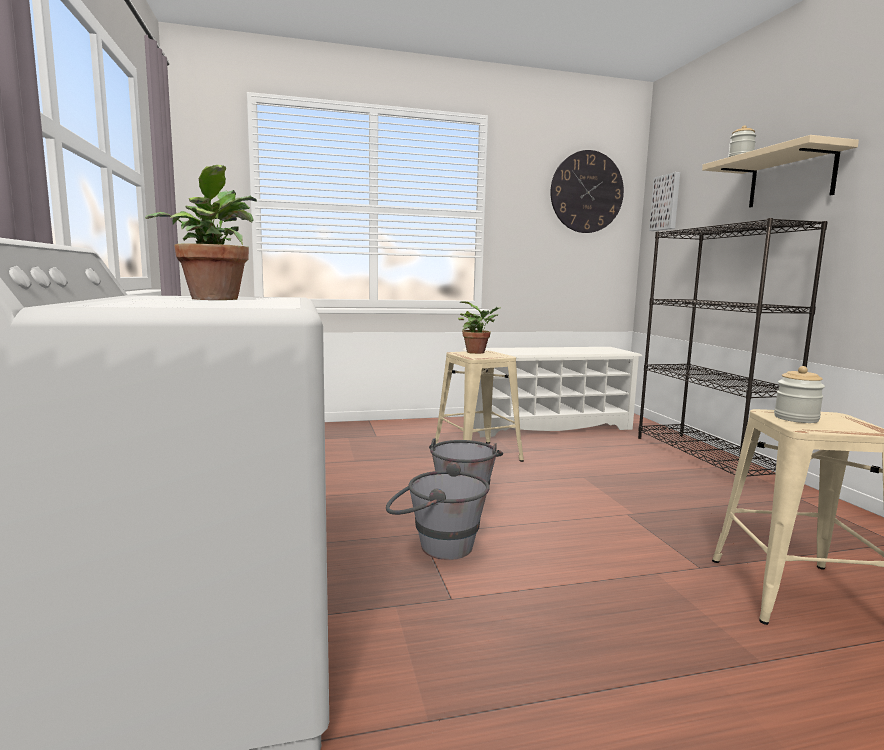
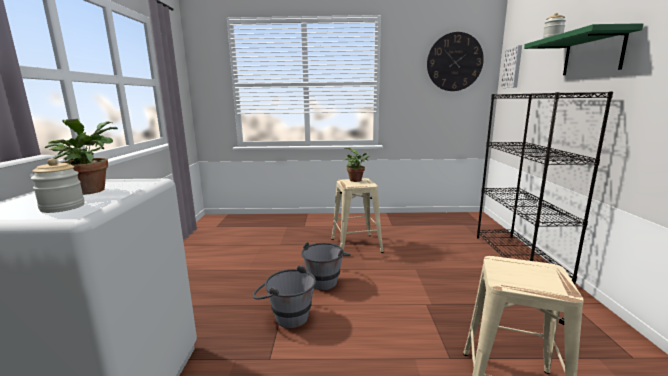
camera: 15 degrees right, 5 degrees up
white shoe rack [462,347,642,437] -> none
beige shelf [702,135,859,207] -> green shelf [524,23,643,75]
jar [774,366,825,423] -> jar moved to [31,158,85,213]

